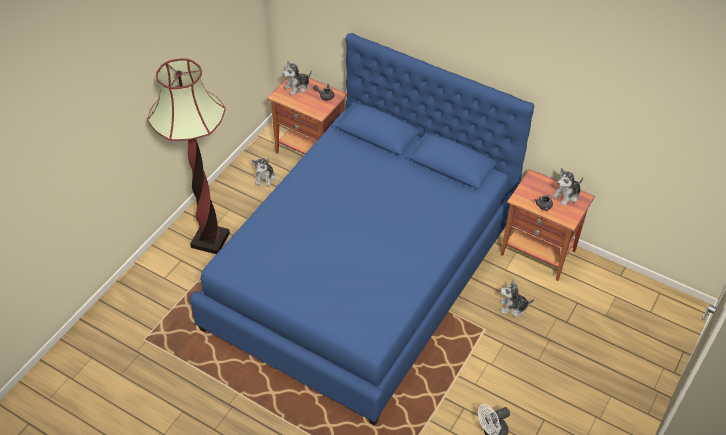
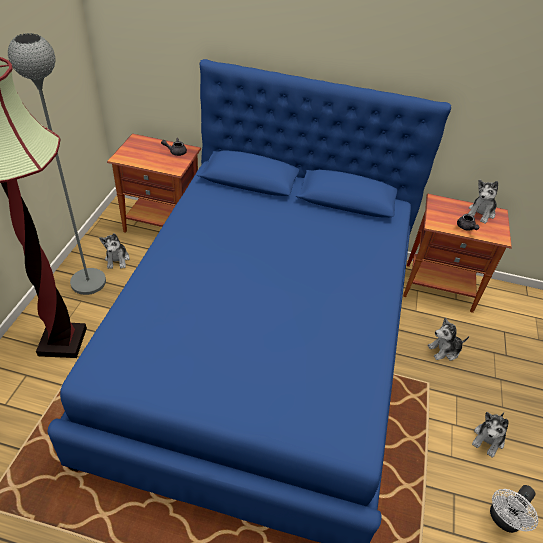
camera: 20 degrees left, 5 degrees down
plush toy [283,60,312,95] -> plush toy moved to [472,412,509,458]
none -> grey floor lamp [8,33,106,295]

